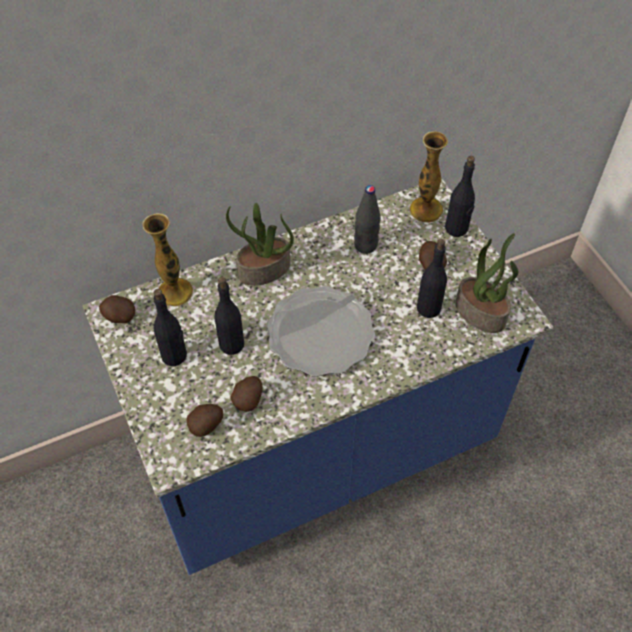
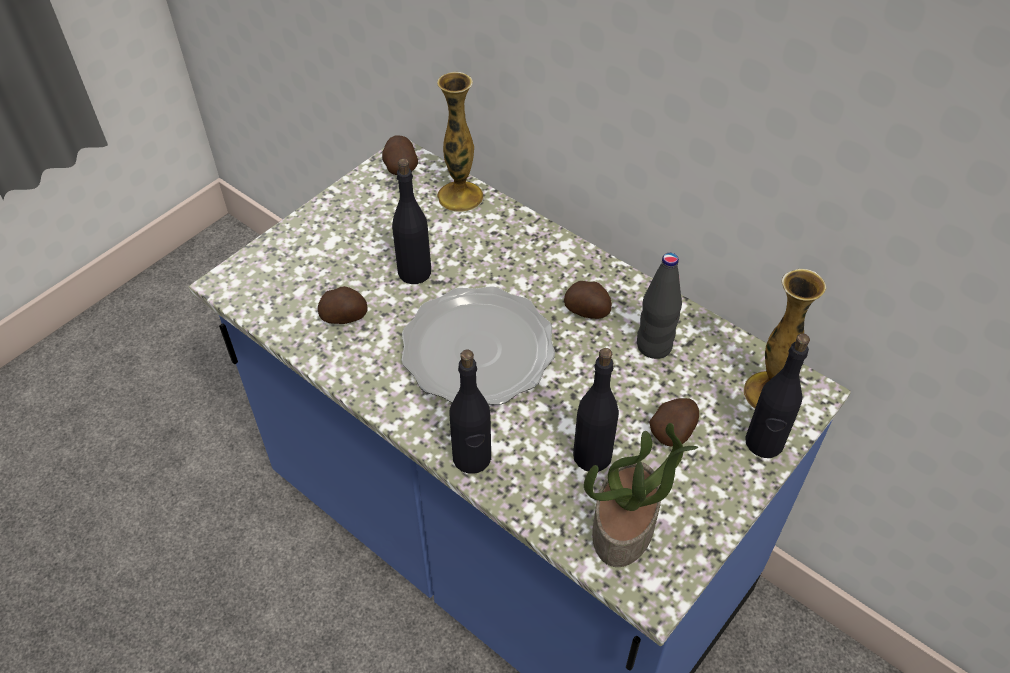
camera: 65 degrees right, 5 degrees down
black bottle [154,289,187,366] -> black bottle moved to [449,350,491,474]
potato [187,404,223,437] -> potato moved to [564,281,612,319]
potted plant [226,203,294,286] -> none

